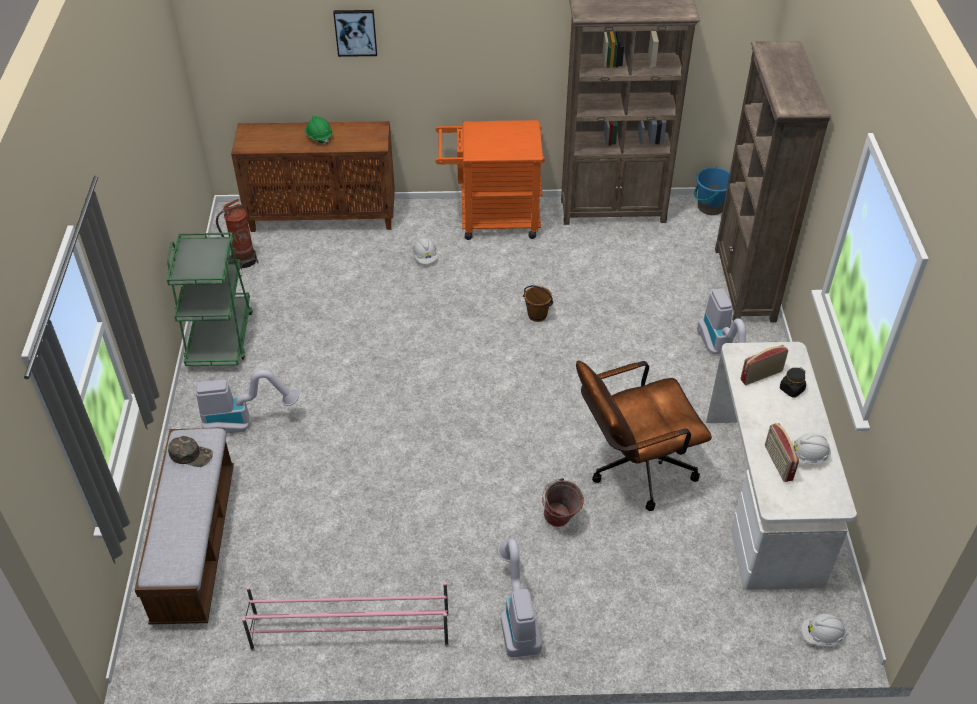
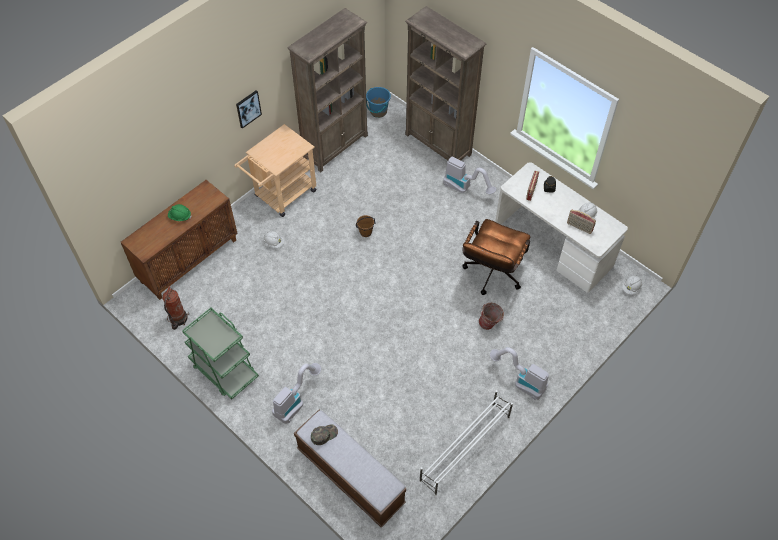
camera: 45 degrees left, 10 degrees up
pink shoe rack [242,582,449,651] -> white shoe rack [419,390,513,496]
picture [333,10,377,57] -> picture moved to [236,90,262,129]
orange cart [435,120,545,240] -> beige cart [234,124,316,217]

